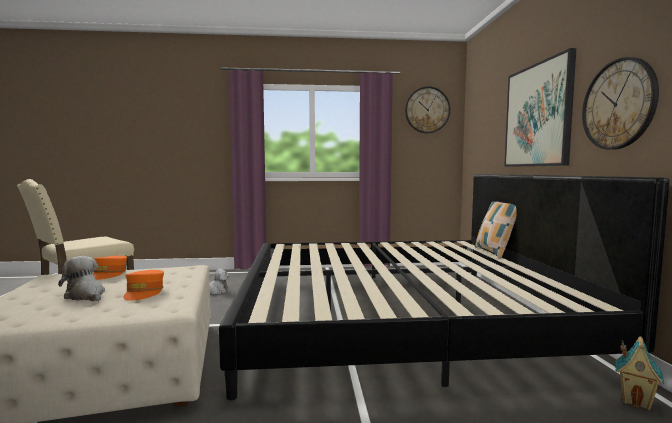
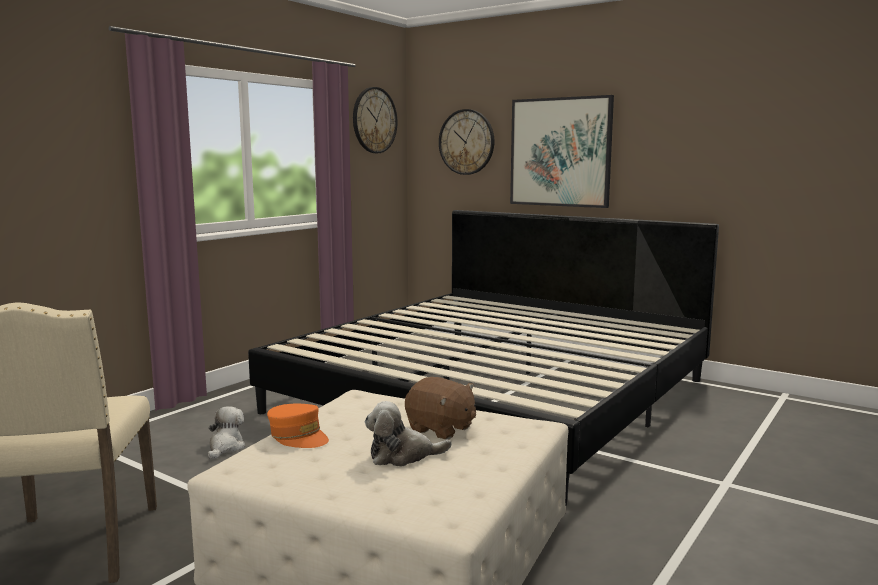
camera: 50 degrees left, 5 degrees up
orange cap [123,270,164,300] -> brown plush toy [405,377,476,439]
pillow [475,201,517,259] -> none
wall clock [582,57,659,149] -> wall clock moved to [439,109,494,175]
toy house [615,336,664,410] -> none

